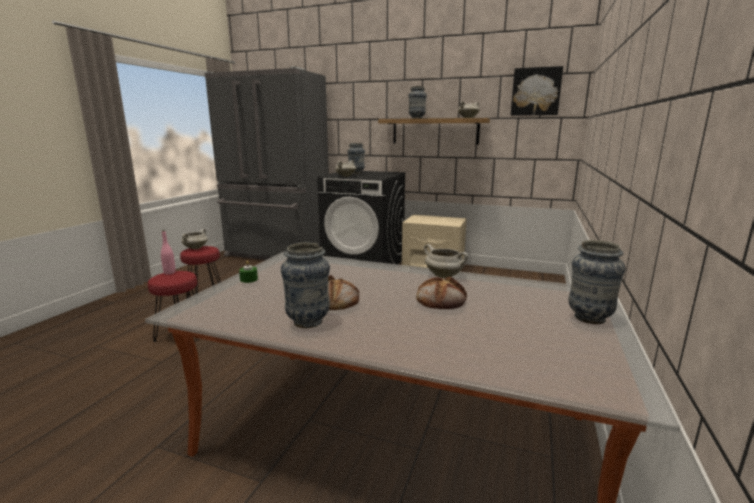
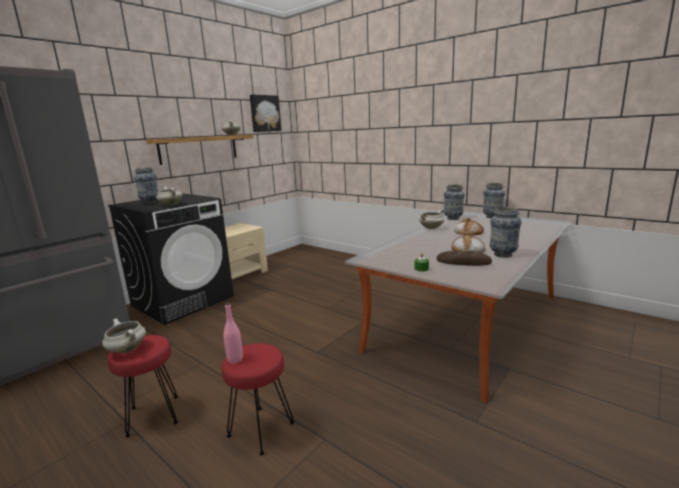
camera: 70 degrees left, 0 degrees up
vase [408,86,427,119] -> vase moved to [444,185,465,220]
none -> bread [437,250,492,266]

